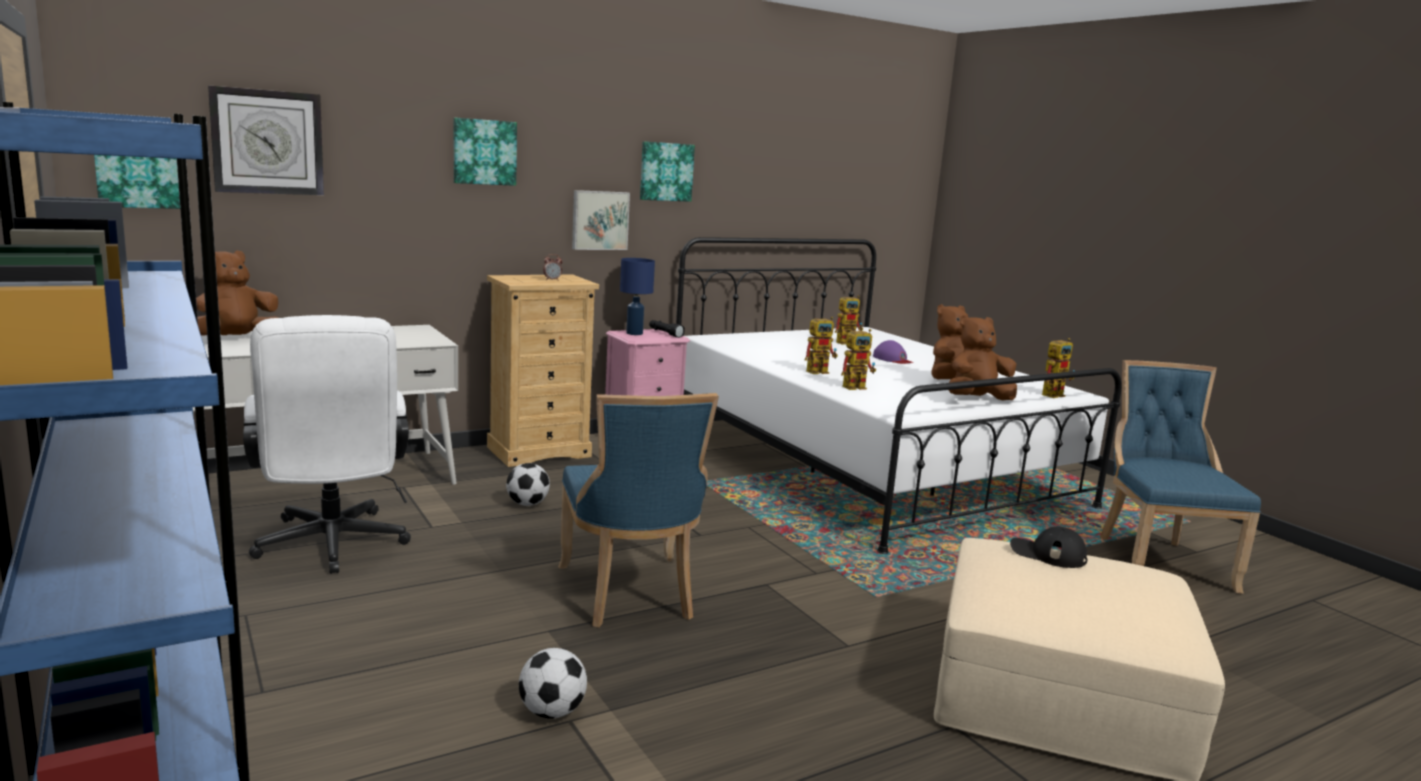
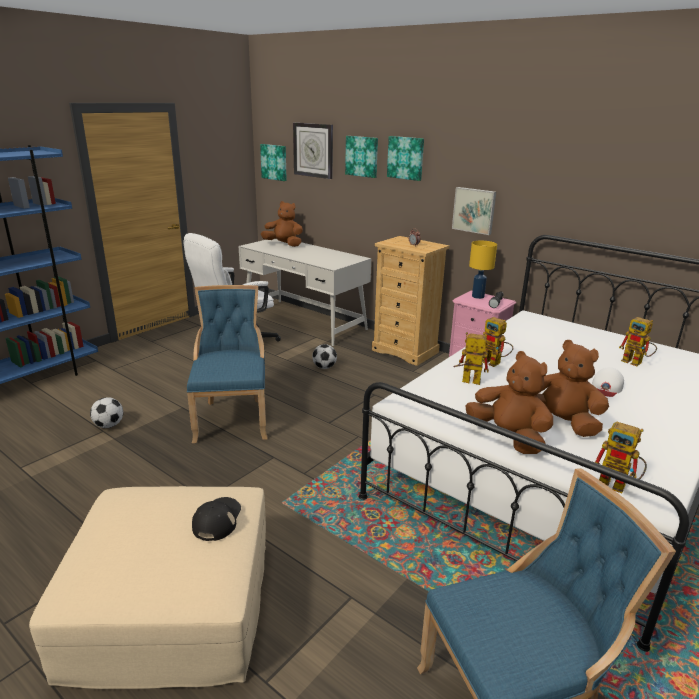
camera: 70 degrees right, 10 degrees up
blue chair [558,393,719,627] -> blue chair turned 120 degrees clockwise [187,285,268,443]
blue table lamp [620,258,655,335] -> yellow table lamp [469,241,497,299]
picture [640,141,695,202] -> picture moved to [345,136,378,178]
toy robot [841,329,876,390] -> toy robot turned 150 degrees clockwise [453,332,489,385]
purple cap [873,340,913,364] -> white cap [592,367,624,397]

